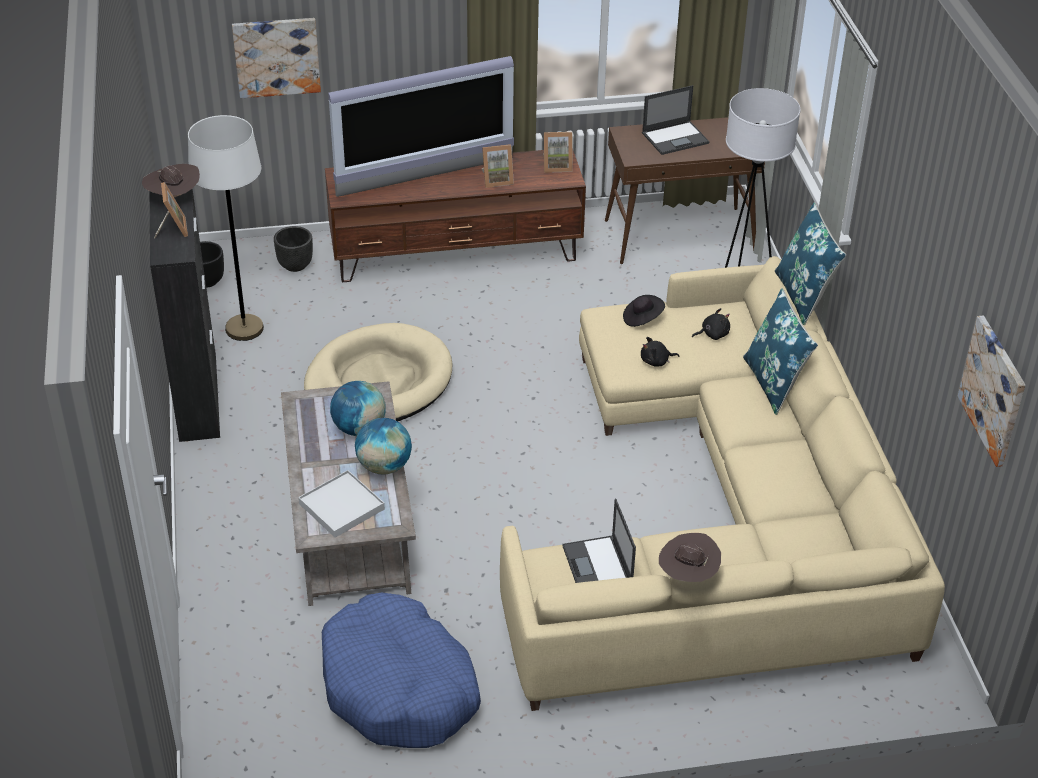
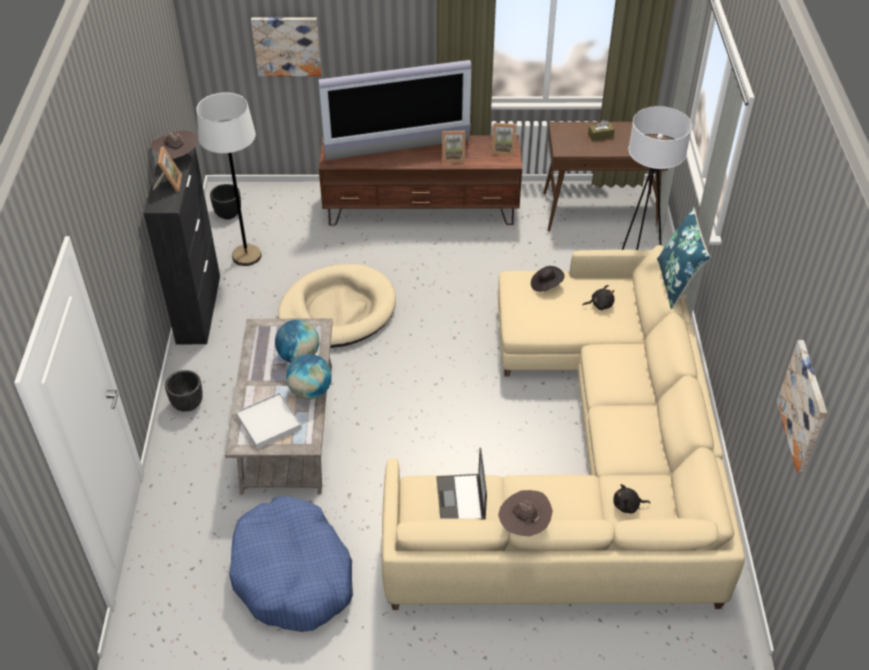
camera: 10 degrees right, 5 degrees up
black planter [274,226,313,272] -> black planter moved to [165,370,203,412]
black plush toy [641,337,679,367] -> black plush toy moved to [613,484,650,514]
laptop [642,85,710,155] -> brown tissue box [588,120,615,141]
blue pillow [743,288,818,415] -> none

